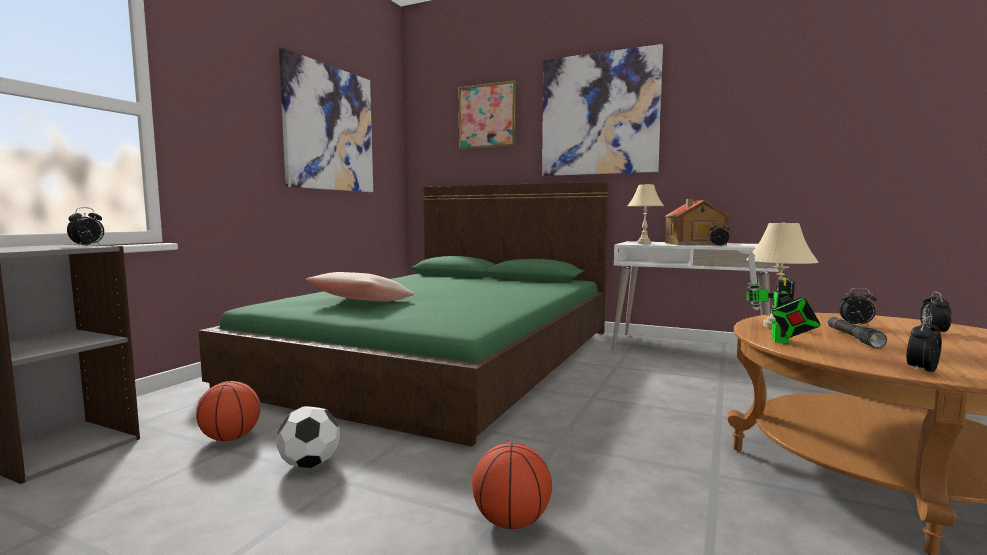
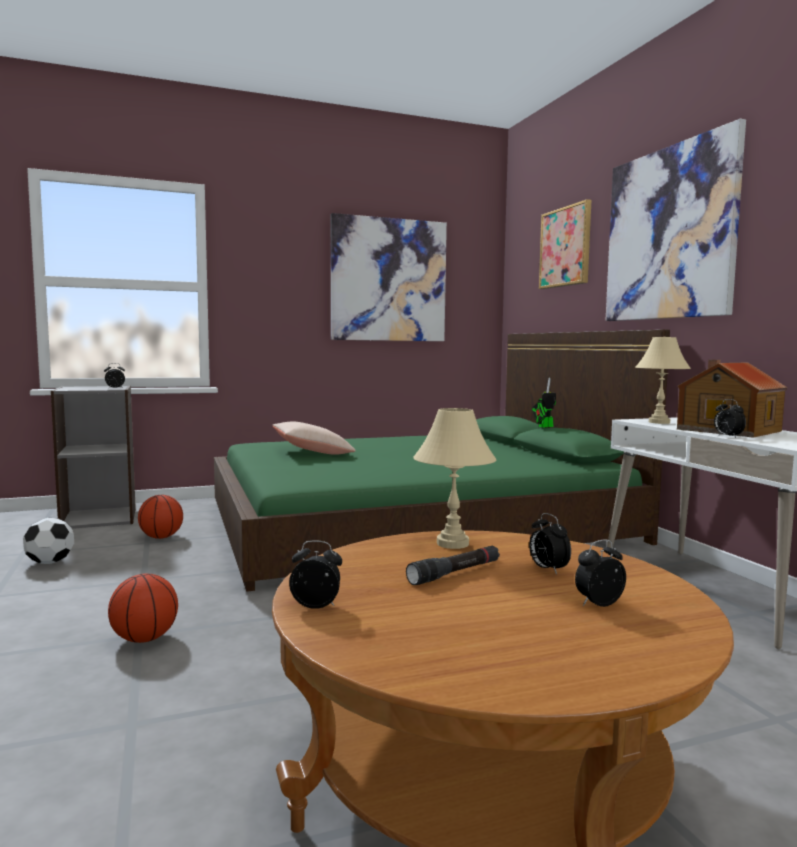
camera: 45 degrees right, 0 degrees up
football [276,406,340,468] -> football moved to [23,518,74,564]
toy robot [746,251,821,343] -> toy robot moved to [532,377,556,428]

